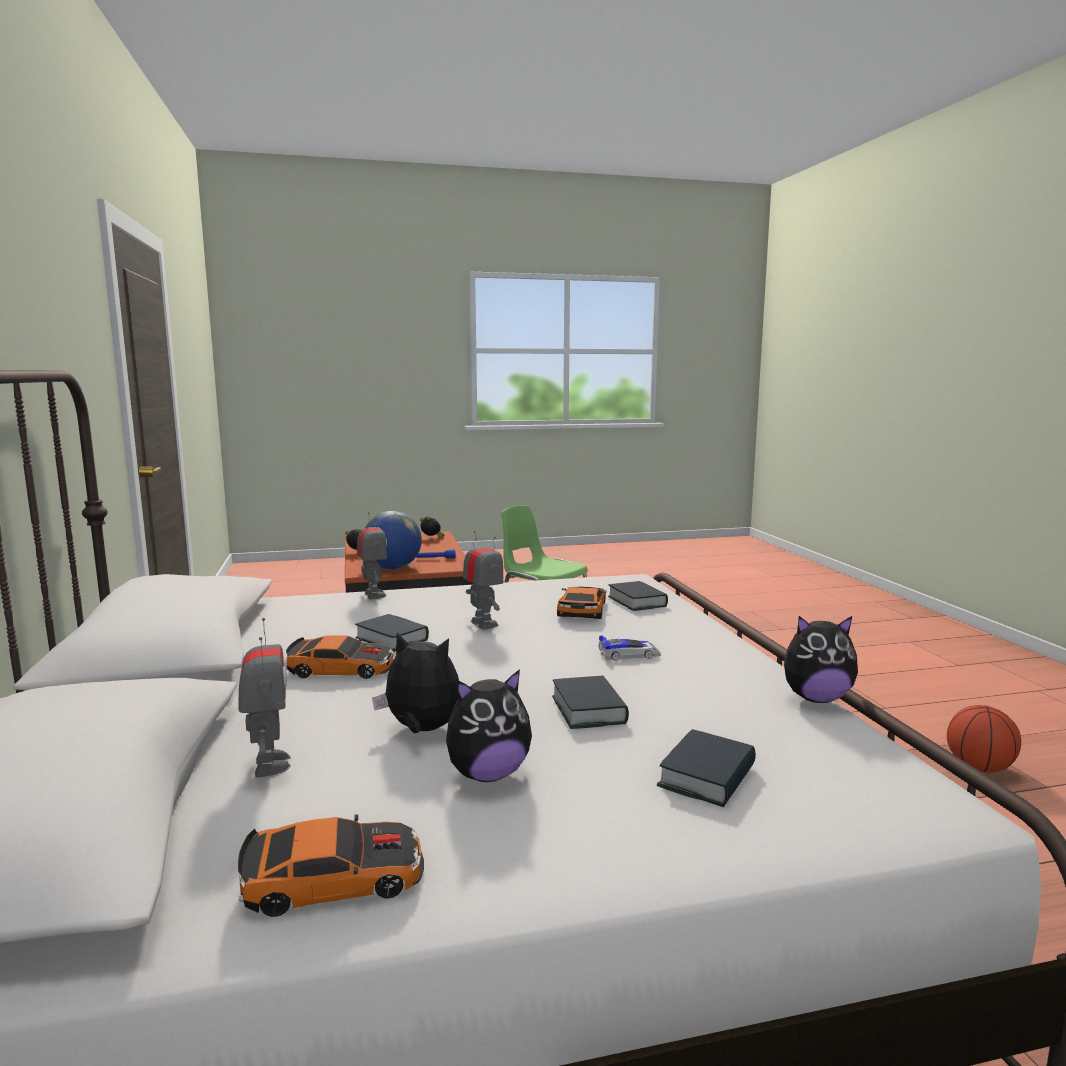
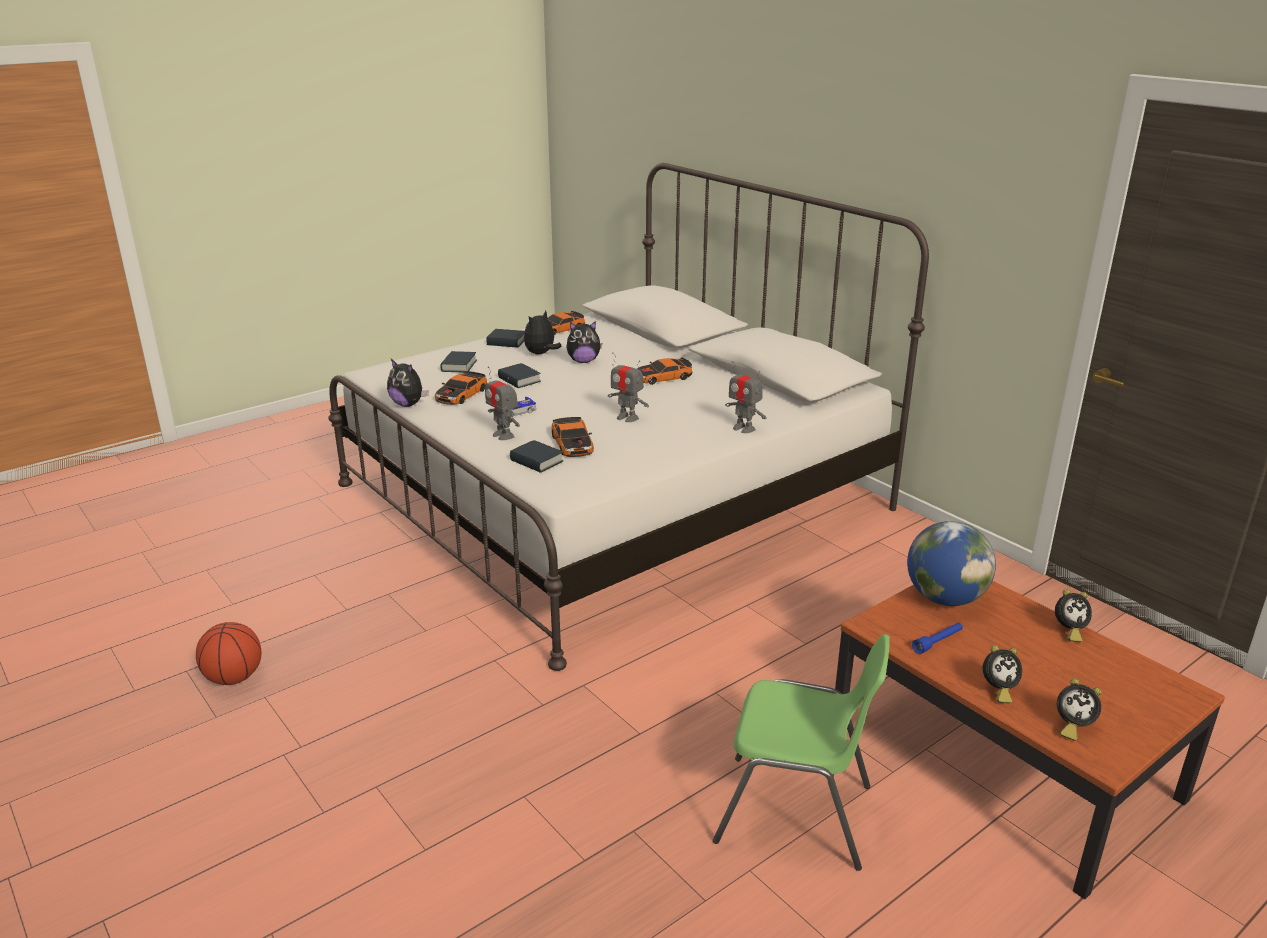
camera: 155 degrees right, 15 degrees up
toy robot [239,618,291,778] -> toy robot moved to [485,367,520,440]
book [355,614,429,652] -> book moved to [486,329,524,348]
plush toy [784,616,858,703] -> plush toy turned 120 degrees counterclockwise [387,359,429,407]
none -> toy car [435,371,487,405]
none -> alarm clock [983,645,1022,703]

